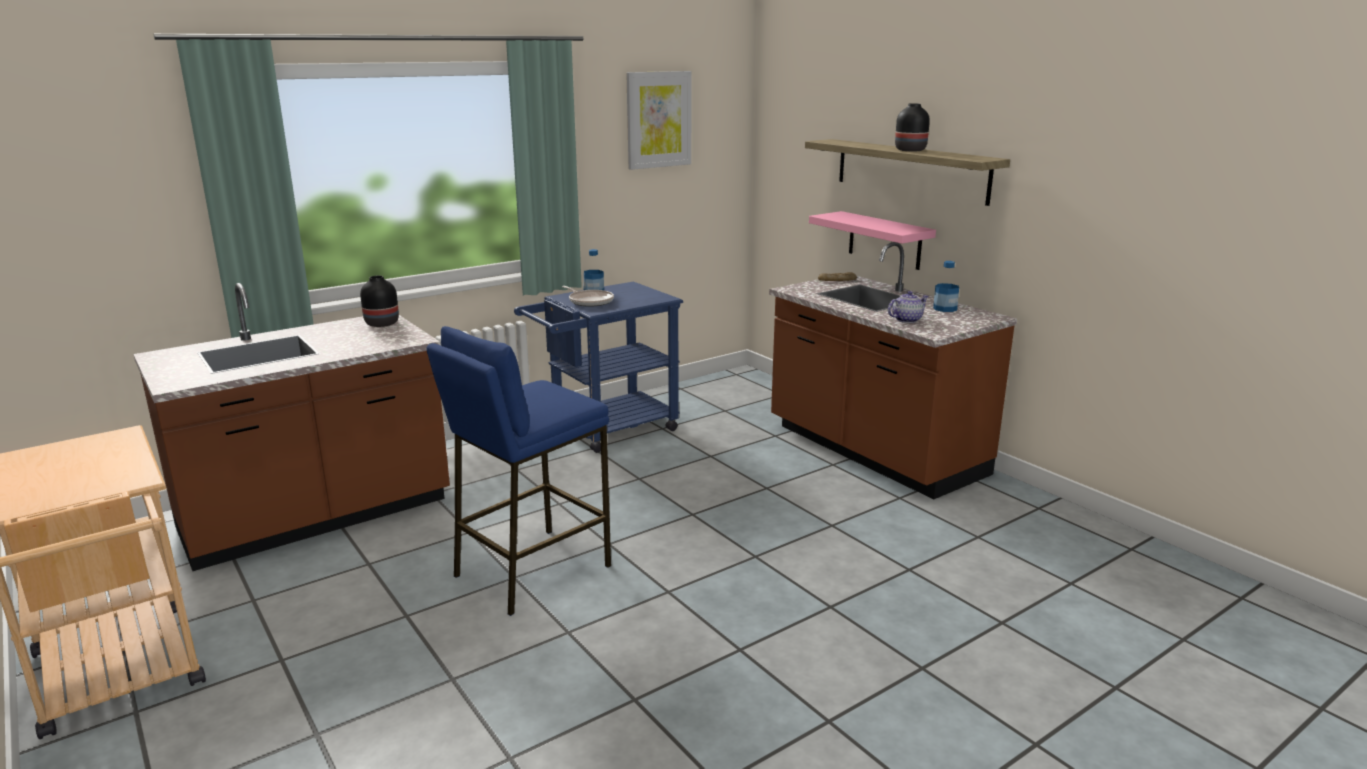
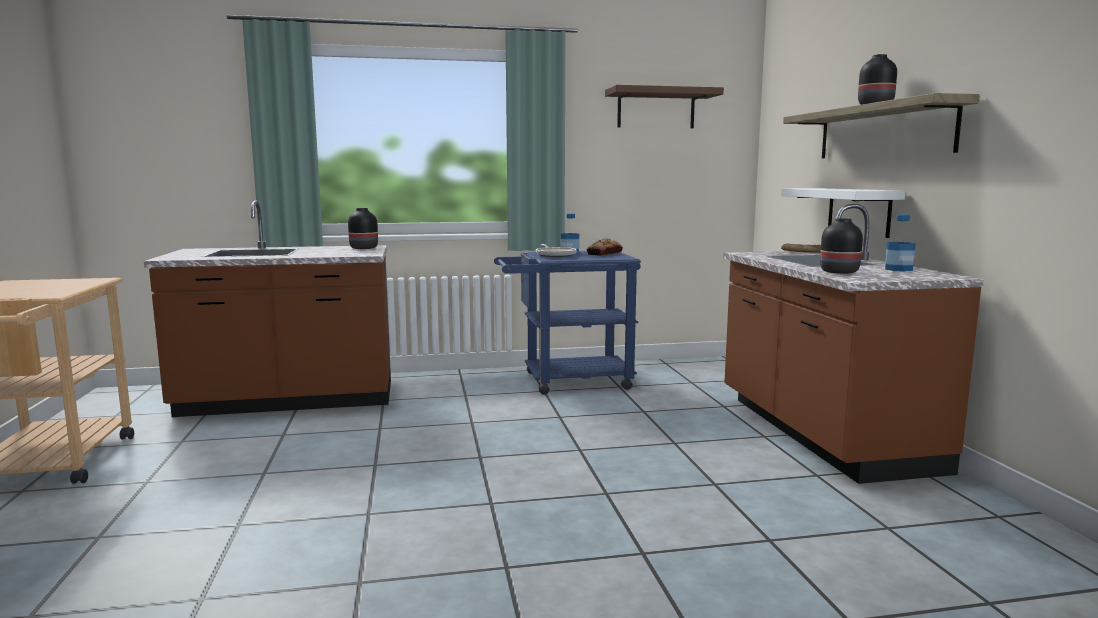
camera: 25 degrees right, 10 degrees down
blue stool [426,326,611,616] -> none
picture [626,71,692,170] -> brown shelf [605,85,724,128]
pink shelf [809,211,936,270] -> white shelf [781,188,905,238]
teapot [888,291,929,323] -> black vase [820,218,863,274]
none -> bread [587,238,623,256]

